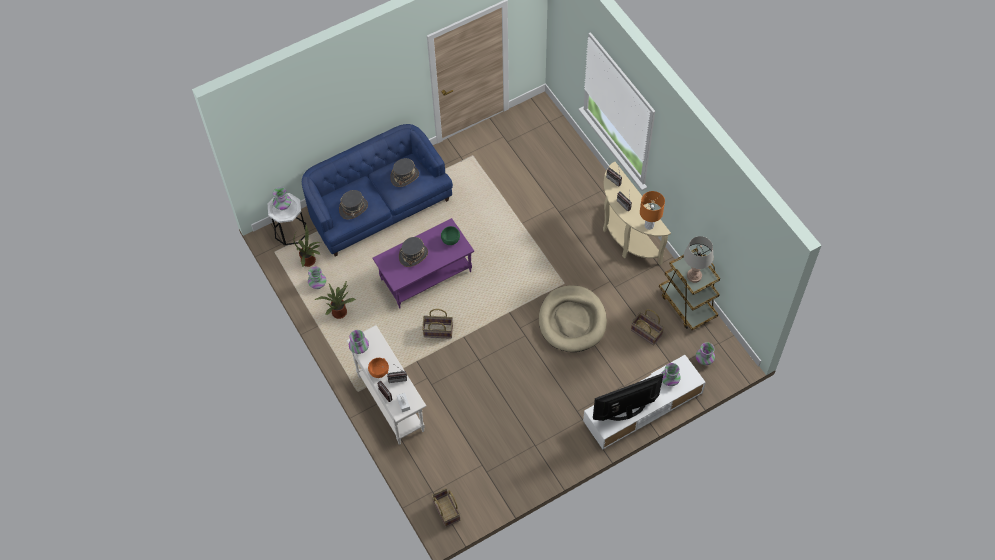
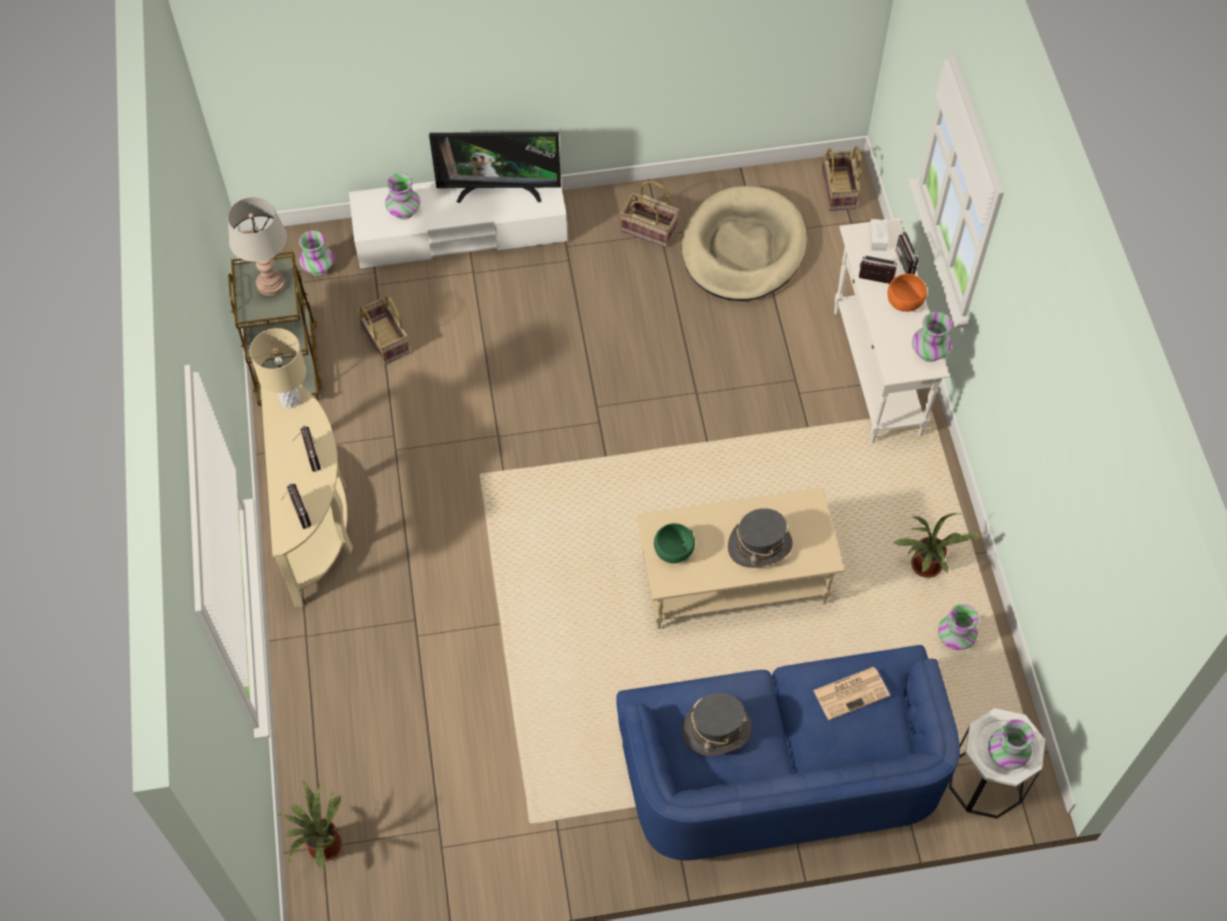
camera: 160 degrees left, 0 degrees up
potted plant [294,225,320,267] -> potted plant moved to [276,780,342,871]
grey hat [339,190,368,219] -> newspaper [813,667,890,720]
purple coffee table [373,218,474,308] -> beige coffee table [636,488,845,629]
basket [422,309,453,339] -> basket moved to [620,181,679,248]
beige dog bed [539,285,607,352] -> beige dog bed moved to [682,186,807,301]
orange table lamp [640,191,665,230] -> beige table lamp [250,328,306,409]

